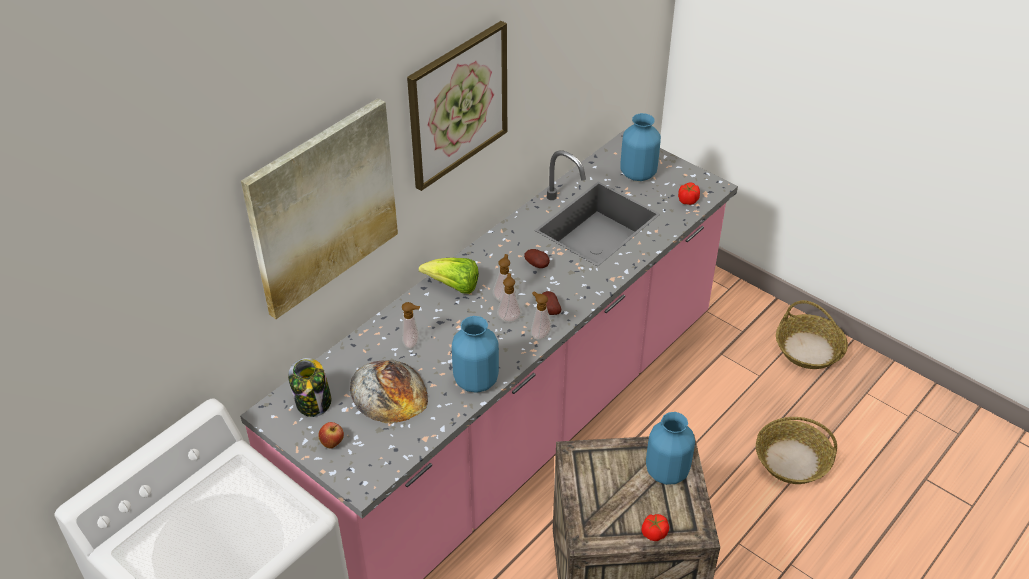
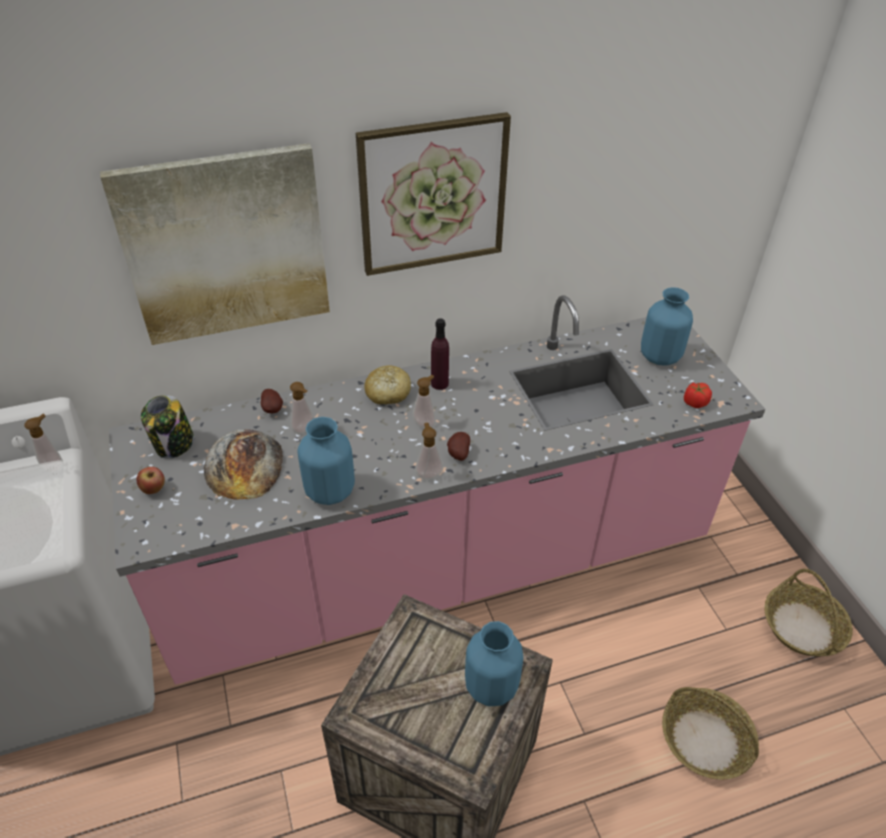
camera: 30 degrees right, 0 degrees up
lettuce [418,258,479,294] -> bread [365,365,411,405]
soap dispenser [497,273,522,323] -> soap dispenser moved to [24,414,63,473]
potato [524,249,550,268] -> potato moved to [261,389,283,413]
tomato [642,514,669,541] -> none
none -> purple bottle [431,318,449,390]

